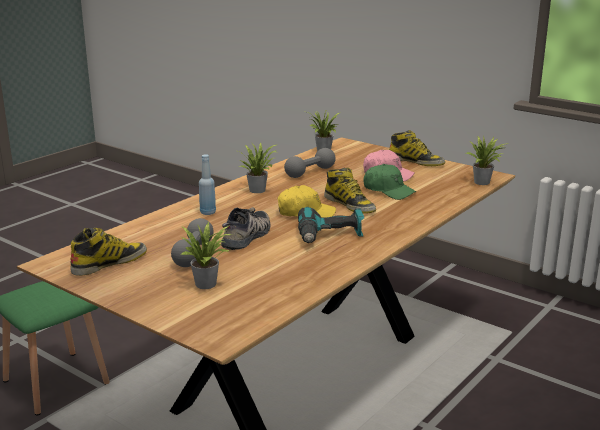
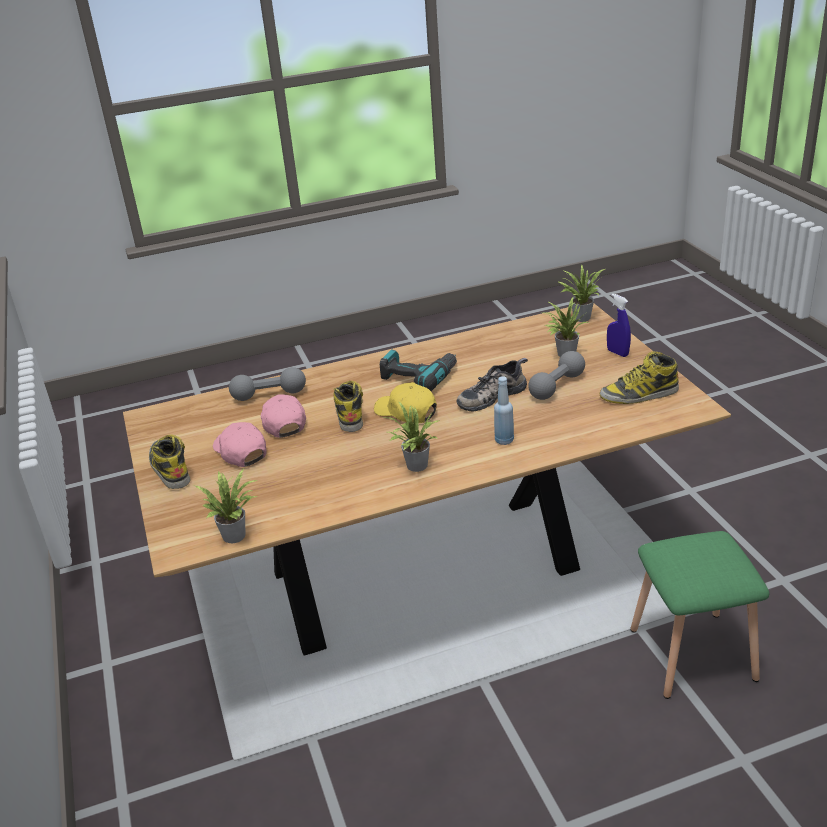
camera: 145 degrees left, 10 degrees up
grey dumbbell [284,148,336,178] -> grey dumbbell moved to [229,367,306,401]
green cap [363,164,416,200] -> pink cap [261,394,306,438]
potted plant [466,135,509,185] -> potted plant moved to [557,265,605,322]
none -> blue spray bottle [607,293,631,357]

